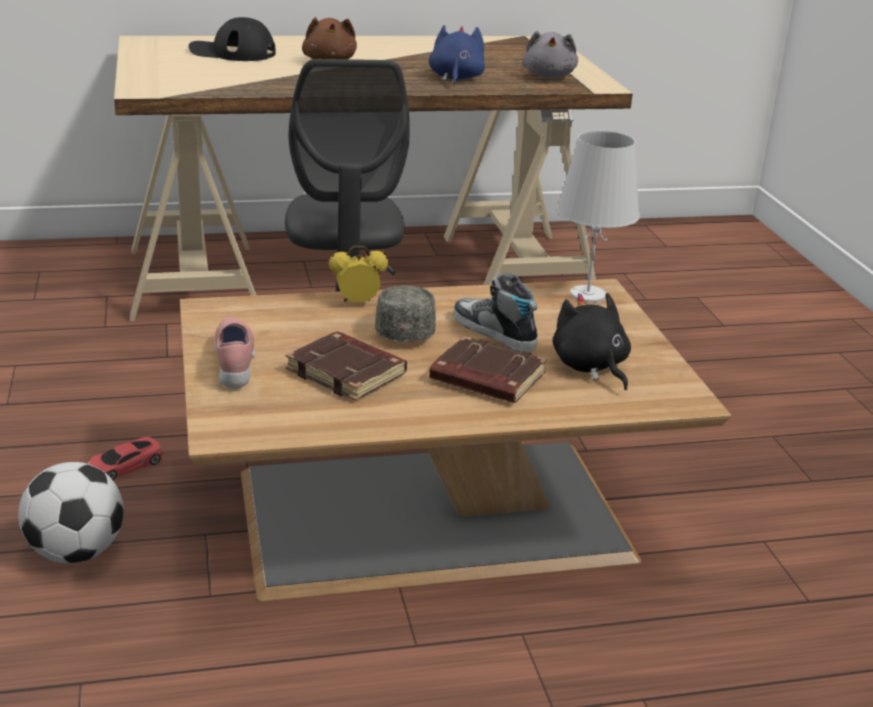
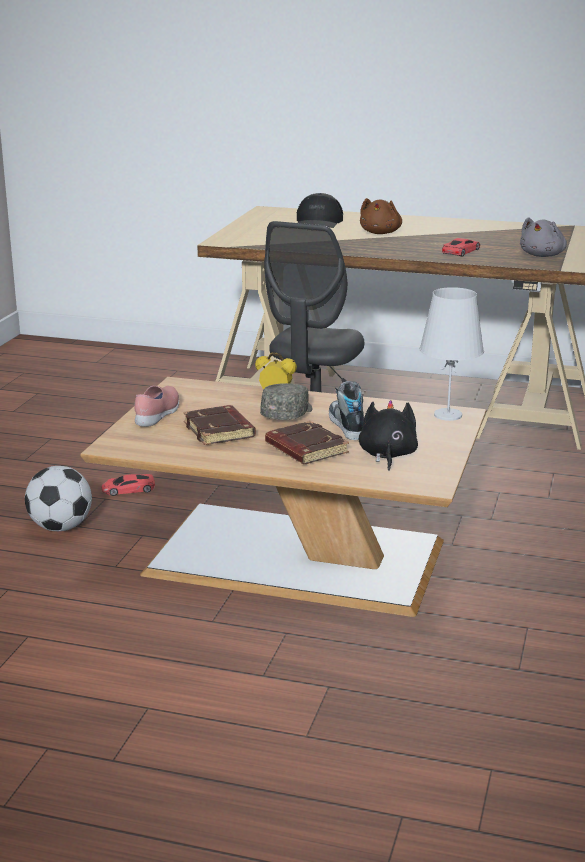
camera: 30 degrees right, 5 degrees down
black cap [188,17,276,61] -> black cap turned 120 degrees counterclockwise [297,193,343,228]
blue plush toy [429,25,485,85] -> red toy car [442,238,480,256]

